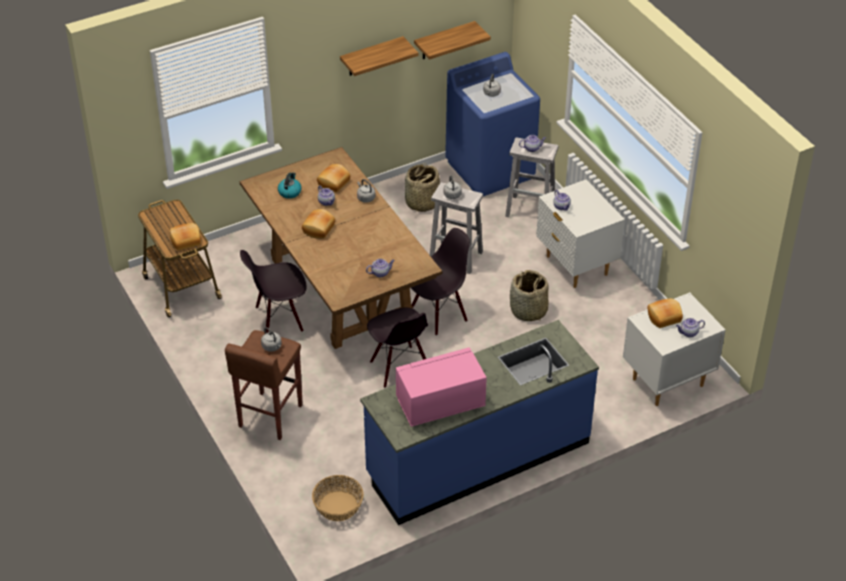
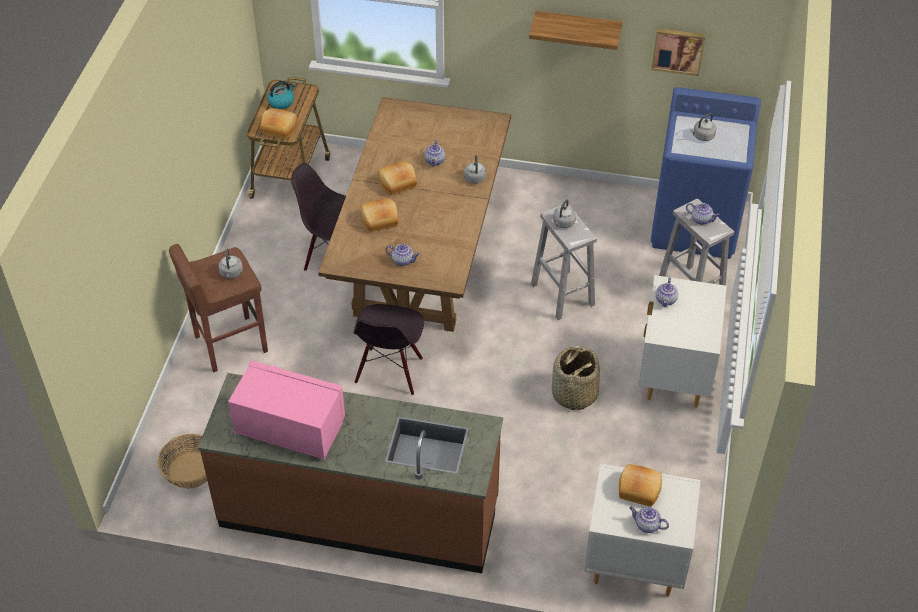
camera: 40 degrees right, 5 degrees up
kettle [278,173,302,199] -> kettle moved to [267,81,296,109]
bread [317,164,350,192] -> bread moved to [361,199,398,232]
blue counter [360,320,599,525] -> brown counter [198,373,503,573]
basket [405,163,440,212] -> none
black chair [411,228,470,336] -> none
shelf [414,21,491,60] -> picture [652,28,706,76]

